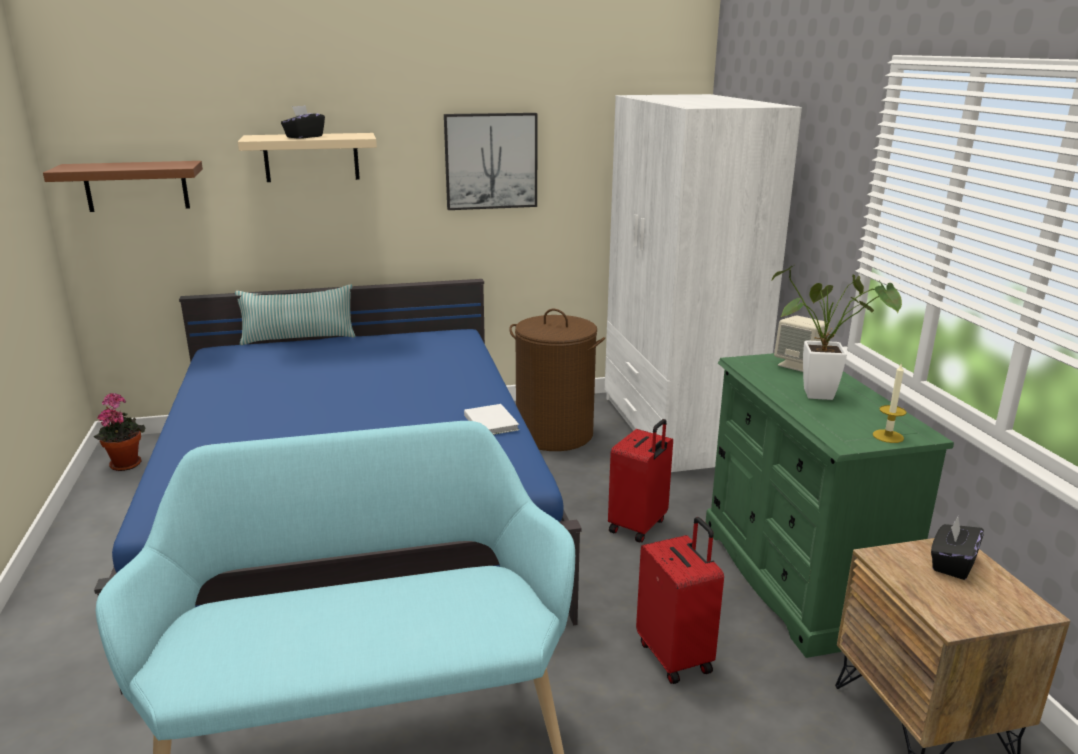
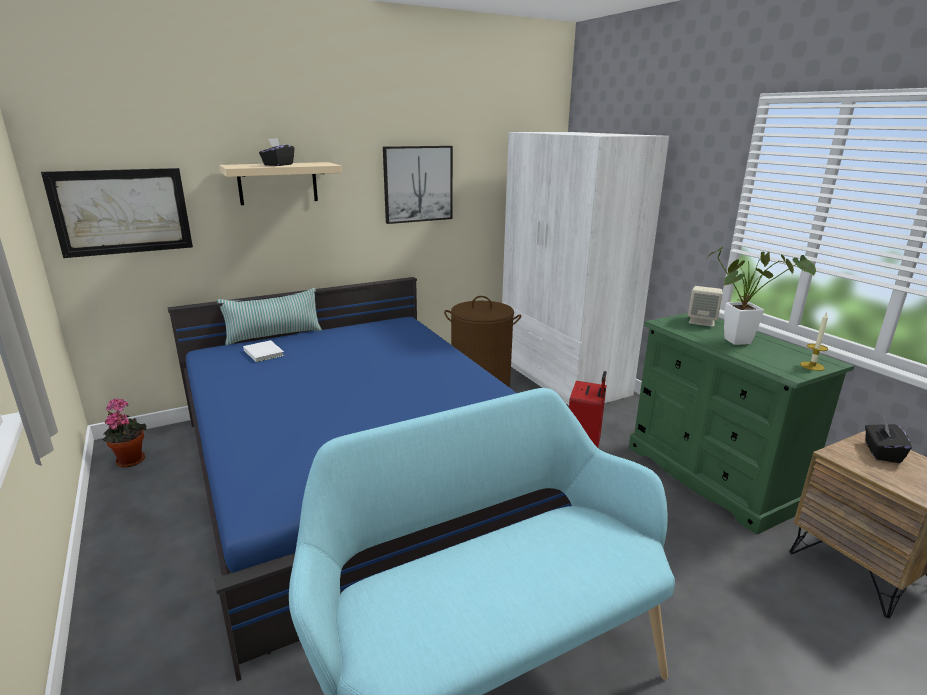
camera: 15 degrees left, 0 degrees up
brown shelf [43,161,203,212] -> picture [41,168,193,258]
white book [464,404,519,435] -> white book moved to [243,340,284,362]
red suitcase [636,517,724,684] -> none

